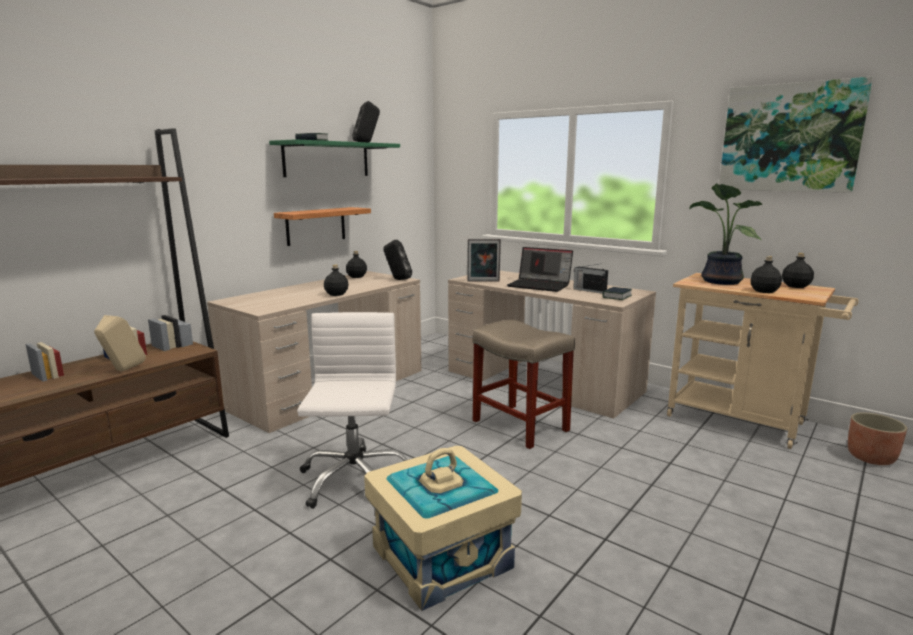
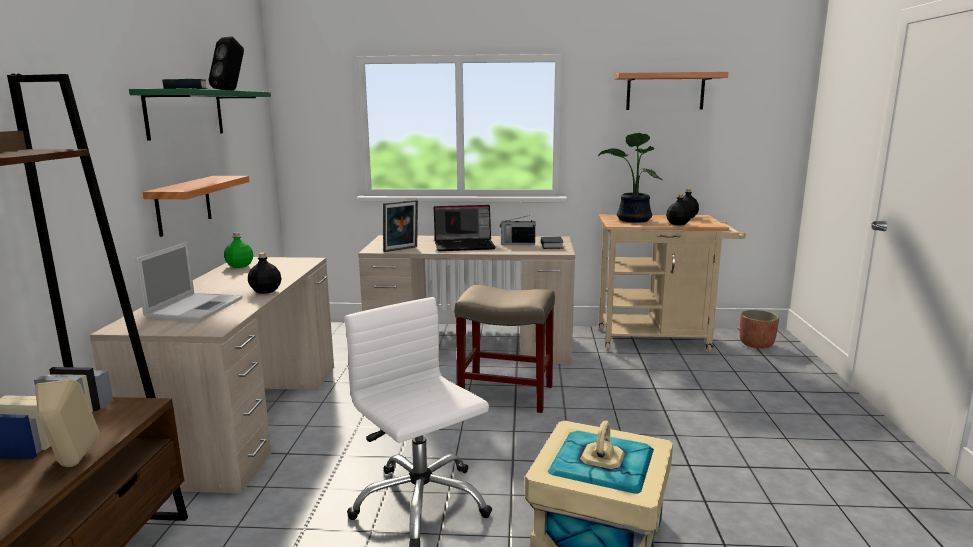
camera: 35 degrees left, 0 degrees up
black bottle [346,251,367,278] -> green bottle [224,232,253,268]
black speaker [383,240,412,280] -> none
picture [719,77,873,193] -> shelf [615,72,728,110]
none -> laptop [135,242,242,322]

